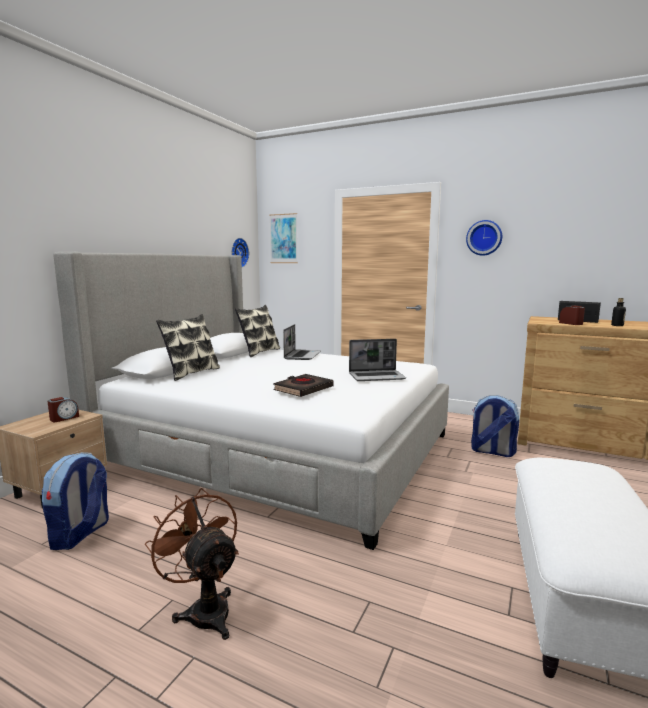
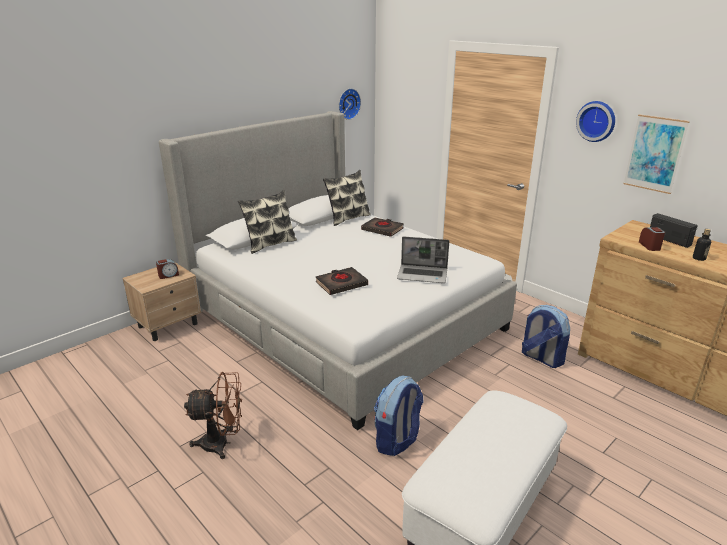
camera: 20 degrees right, 15 degrees up
backpack [42,452,109,550] -> backpack moved to [374,375,424,456]
brown fan [145,488,239,640] -> brown fan turned 105 degrees clockwise [184,372,242,459]
picture [269,213,298,263] -> picture moved to [623,114,690,194]
laptop [283,324,321,360] -> black book [361,218,404,237]

